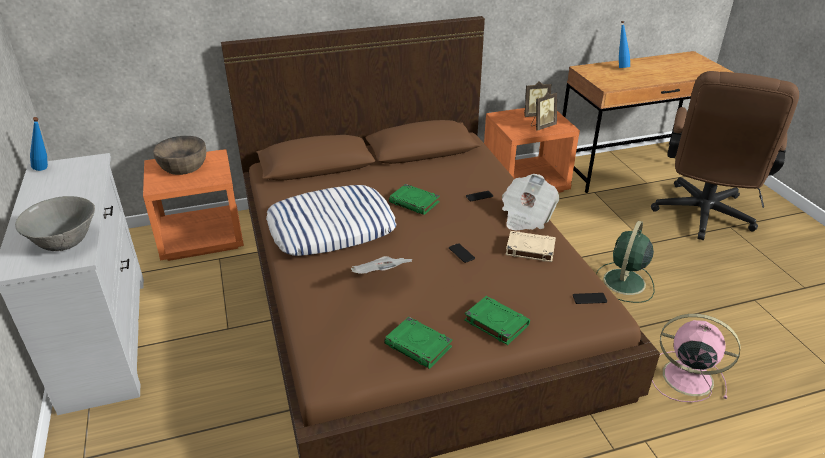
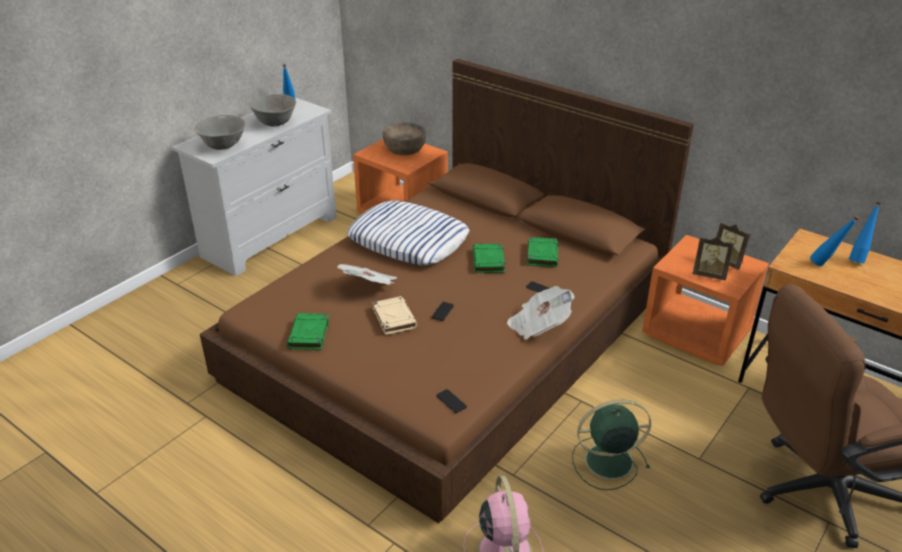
camera: 55 degrees right, 0 degrees up
green book [464,296,530,345] -> green book moved to [527,237,558,267]
beige book [506,231,556,262] -> beige book moved to [372,296,418,335]
none -> grey bowl [249,94,296,127]
none -> blue bottle [810,215,859,266]

